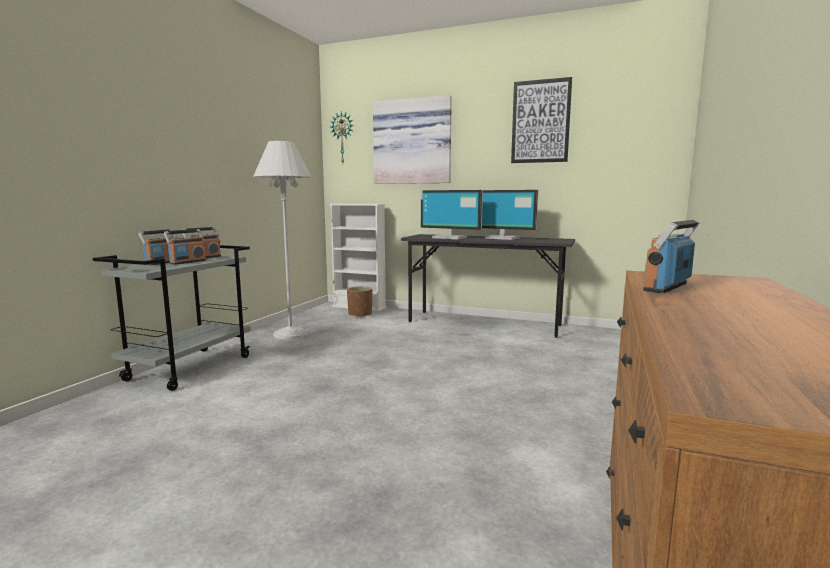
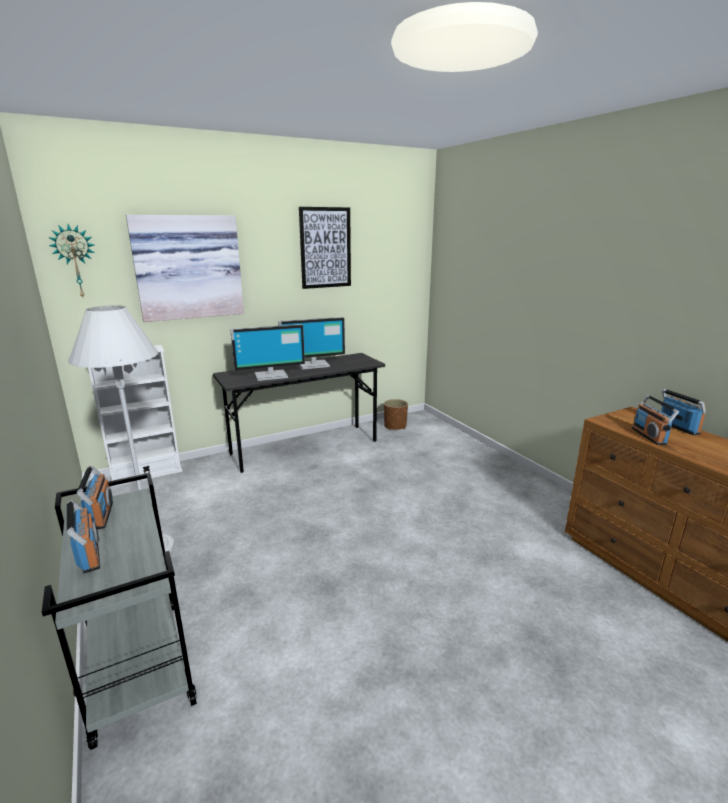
camera: 50 degrees left, 10 degrees up
radio [164,229,206,265] -> radio moved to [661,389,706,435]
brown planter [347,286,372,317] -> brown planter moved to [384,399,408,430]

